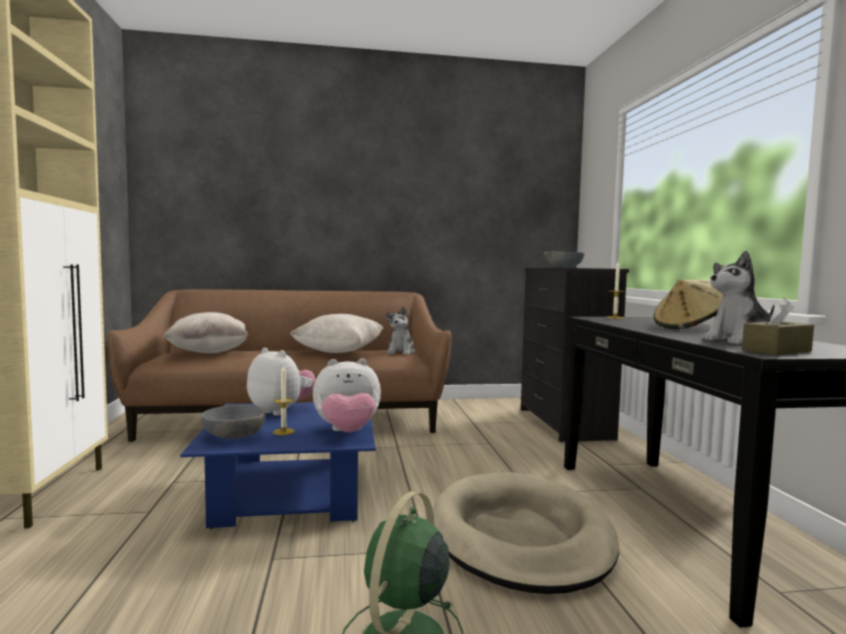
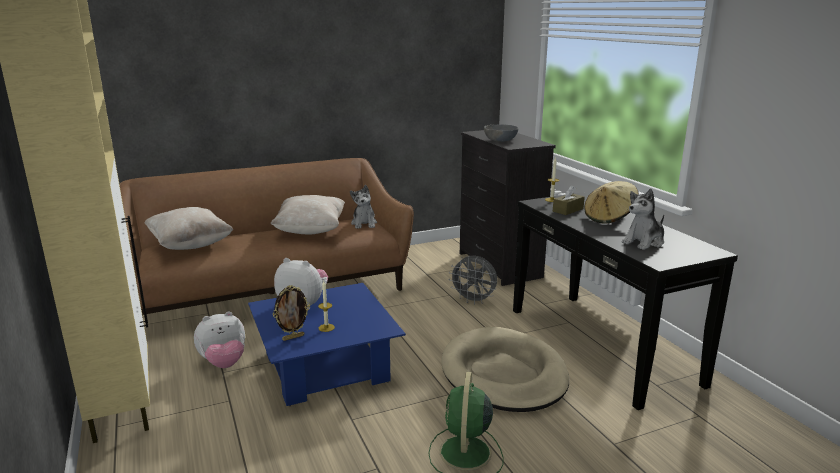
camera: 15 degrees left, 15 degrees up
grey bowl [201,405,266,439] -> picture frame [273,285,310,341]
plush toy [313,358,381,432] -> plush toy moved to [194,311,245,368]
brown tissue box [742,298,814,355] -> brown tissue box moved to [553,185,585,215]
none -> grey fan [449,256,497,305]

